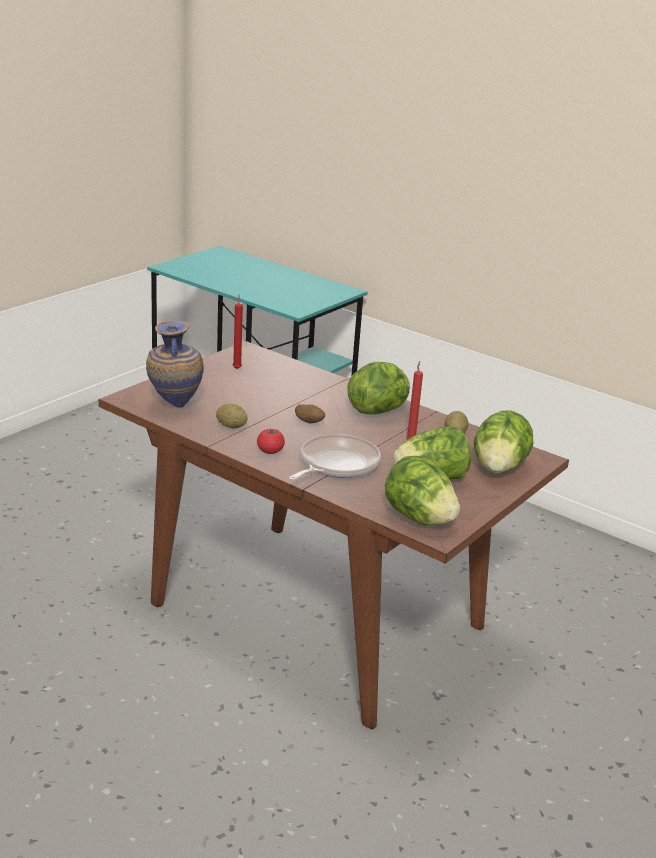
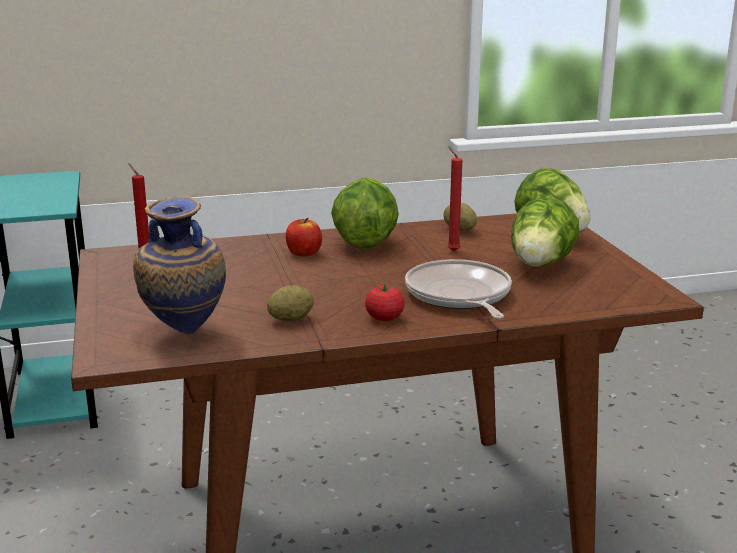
camera: 50 degrees left, 5 degrees down
potato [295,404,325,424] -> none
lettuce [385,456,460,525] -> none
none -> apple [286,218,322,257]

